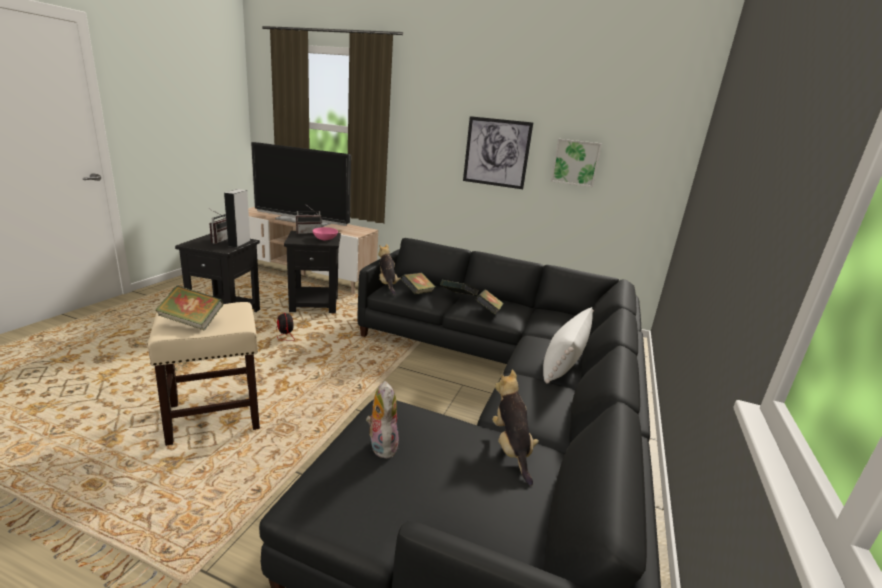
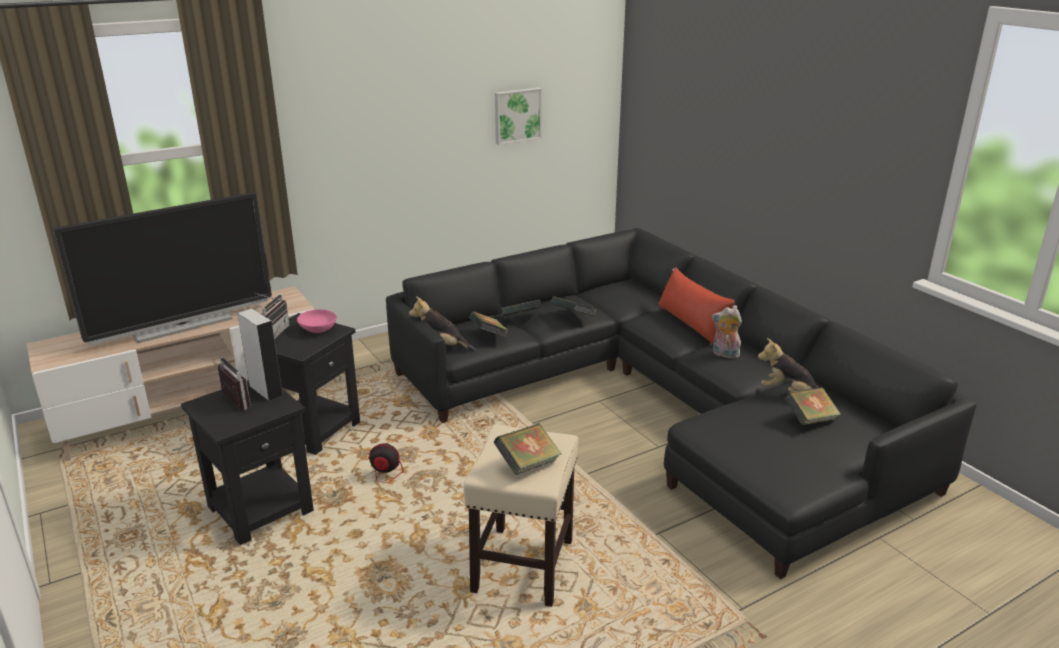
camera: 50 degrees left, 5 degrees up
plush toy [366,381,399,458] -> plush toy moved to [712,307,742,359]
picture [463,116,533,189] -> none
white pillow [543,307,594,384] -> red pillow [659,267,737,345]
none -> book [784,387,841,425]

